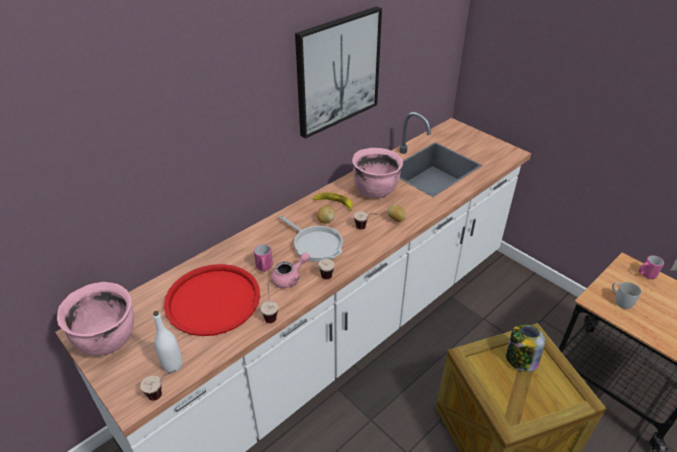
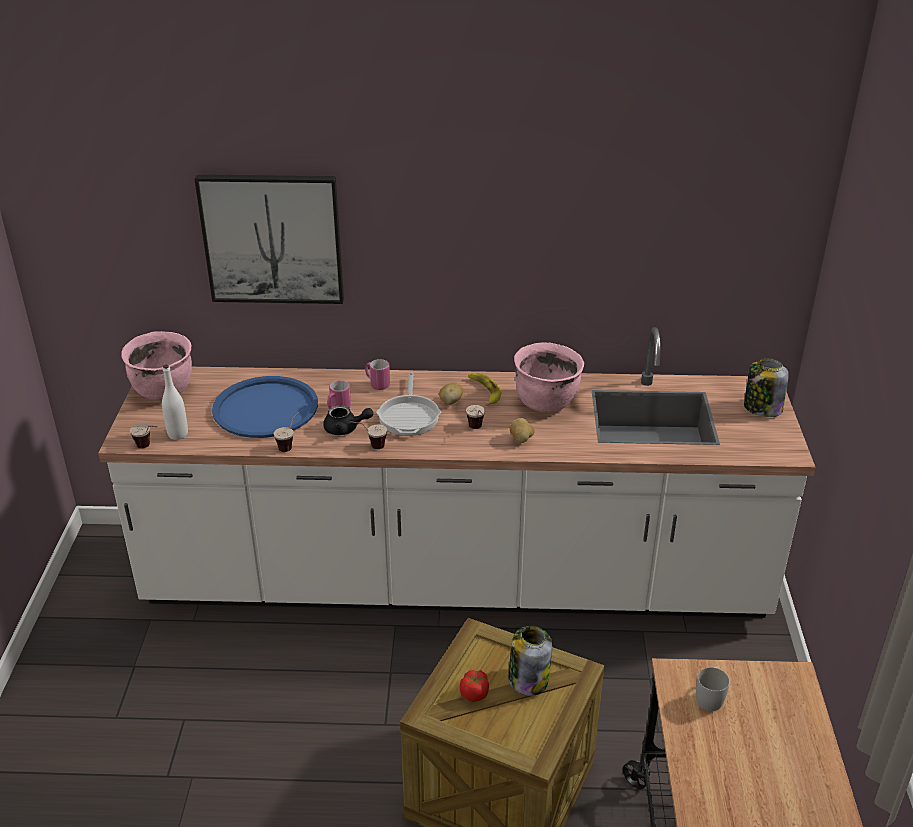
camera: 45 degrees right, 5 degrees down
red tray [164,264,260,336] -> blue tray [212,376,318,438]
pink teapot [271,253,310,288] -> black teapot [323,405,373,435]
picture [295,6,382,139] -> picture moved to [194,174,344,304]
pink mug [639,255,664,279] -> pink mug moved to [365,359,390,390]
none -> tomato [460,670,489,702]
none -> jar [744,358,789,417]

